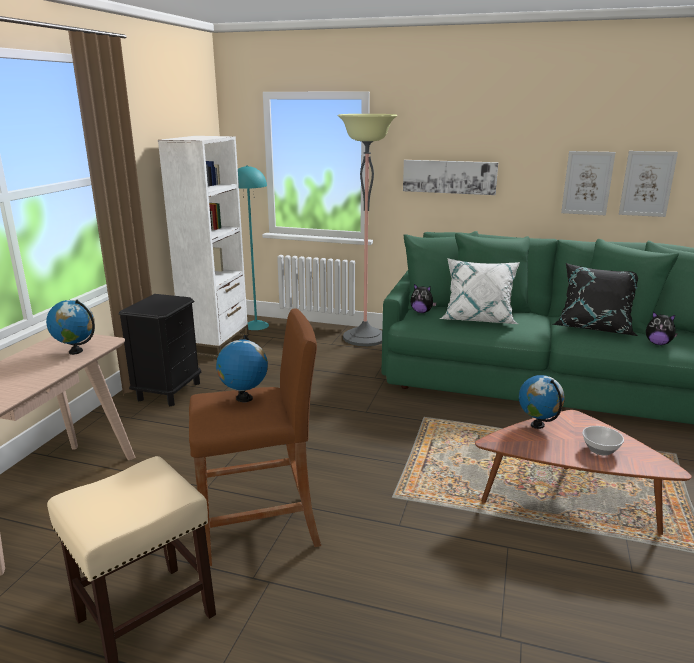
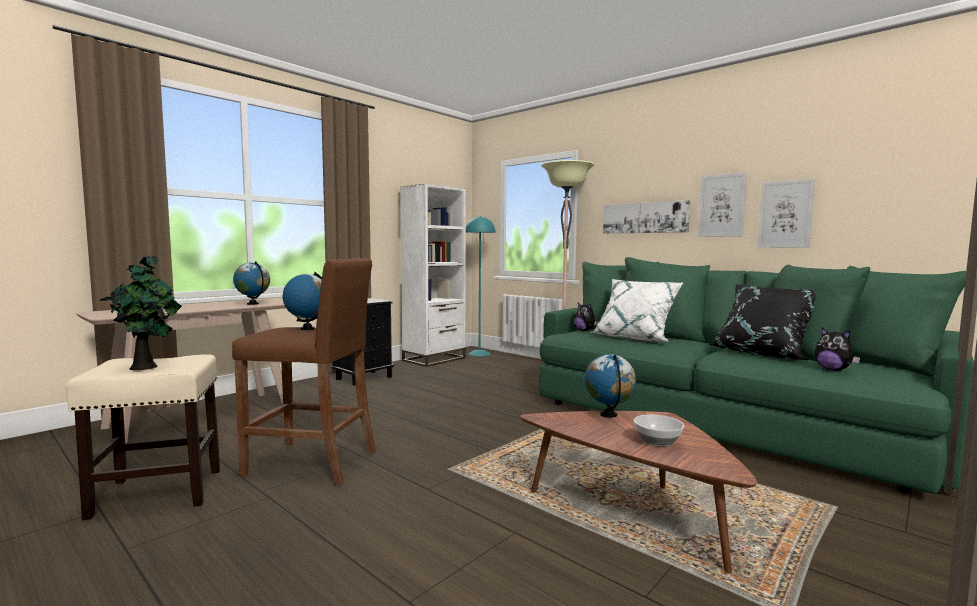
camera: 25 degrees right, 15 degrees down
picture [619,151,678,217] -> picture moved to [698,172,747,237]
none -> potted plant [100,256,182,370]

